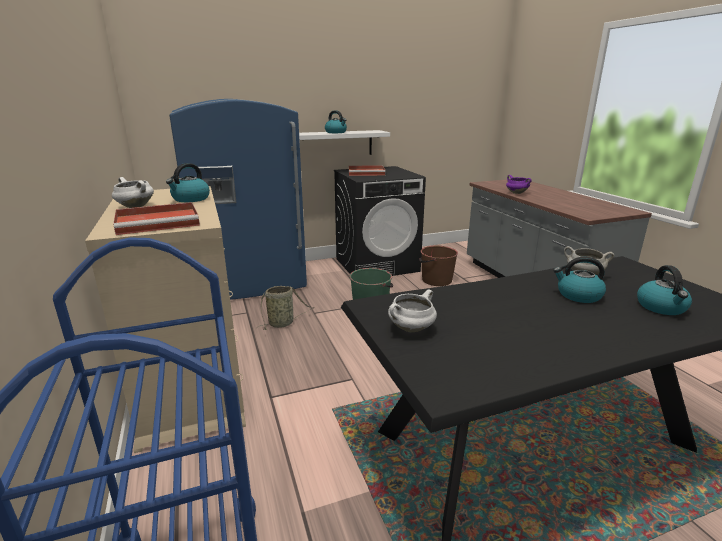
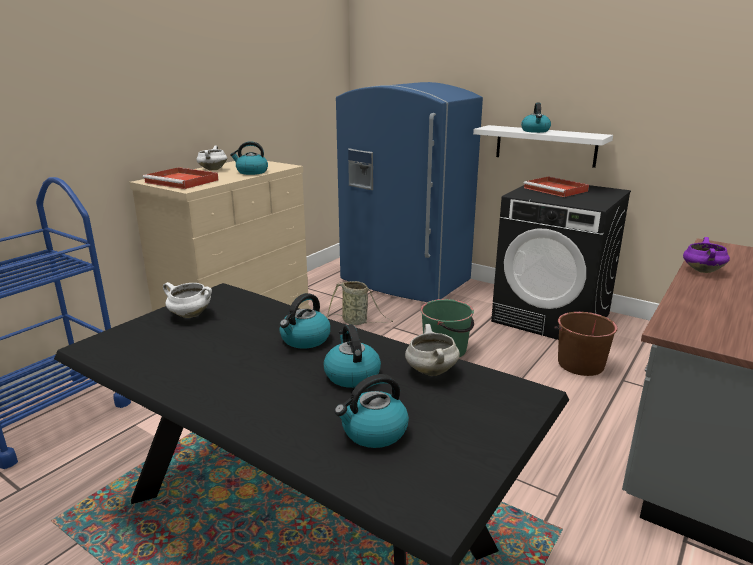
camera: 55 degrees right, 0 degrees up
none -> kettle [279,293,331,349]

